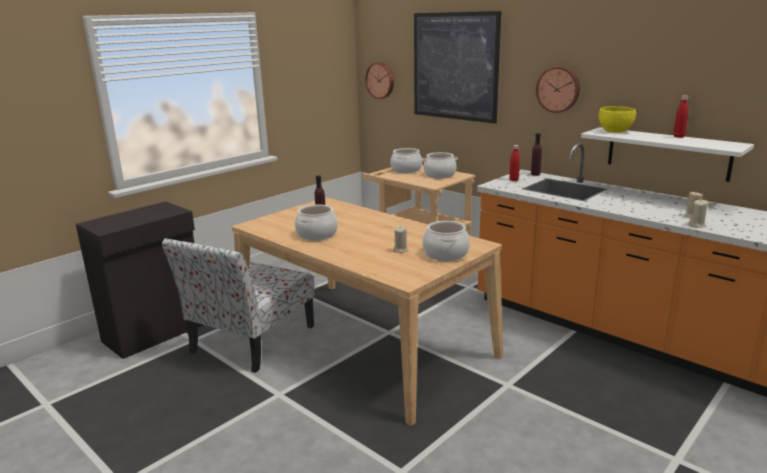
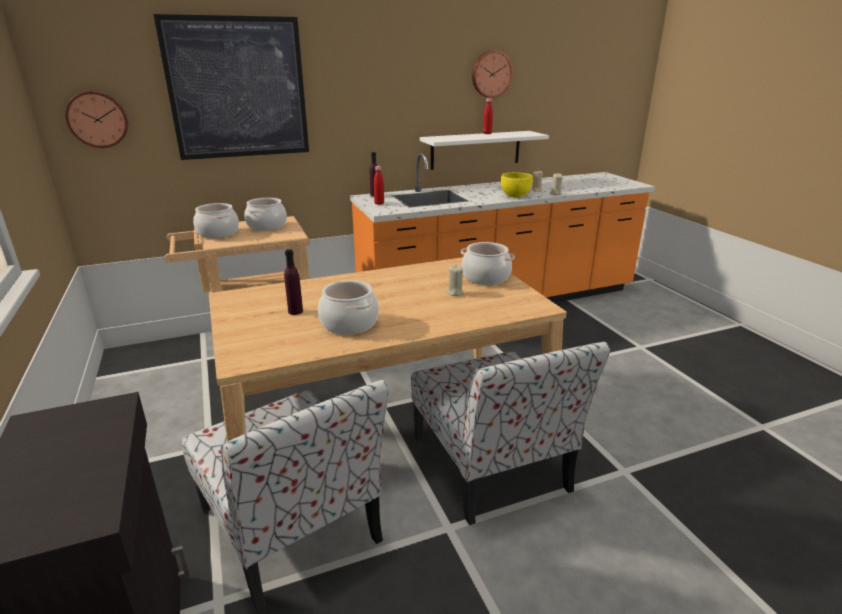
camera: 65 degrees left, 5 degrees up
wall clock [536,66,580,113] -> wall clock moved to [472,51,513,98]
yellow bowl [598,106,636,133] -> yellow bowl moved to [501,172,533,198]
none -> chair [411,342,610,525]

